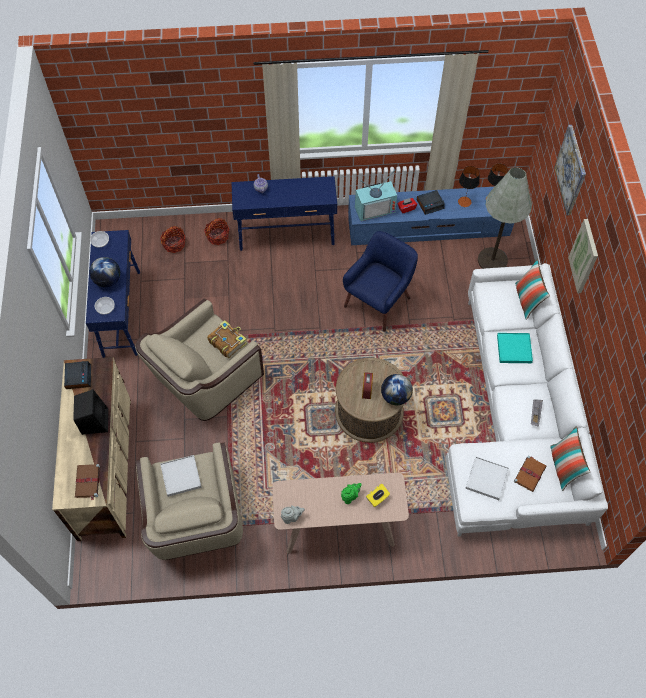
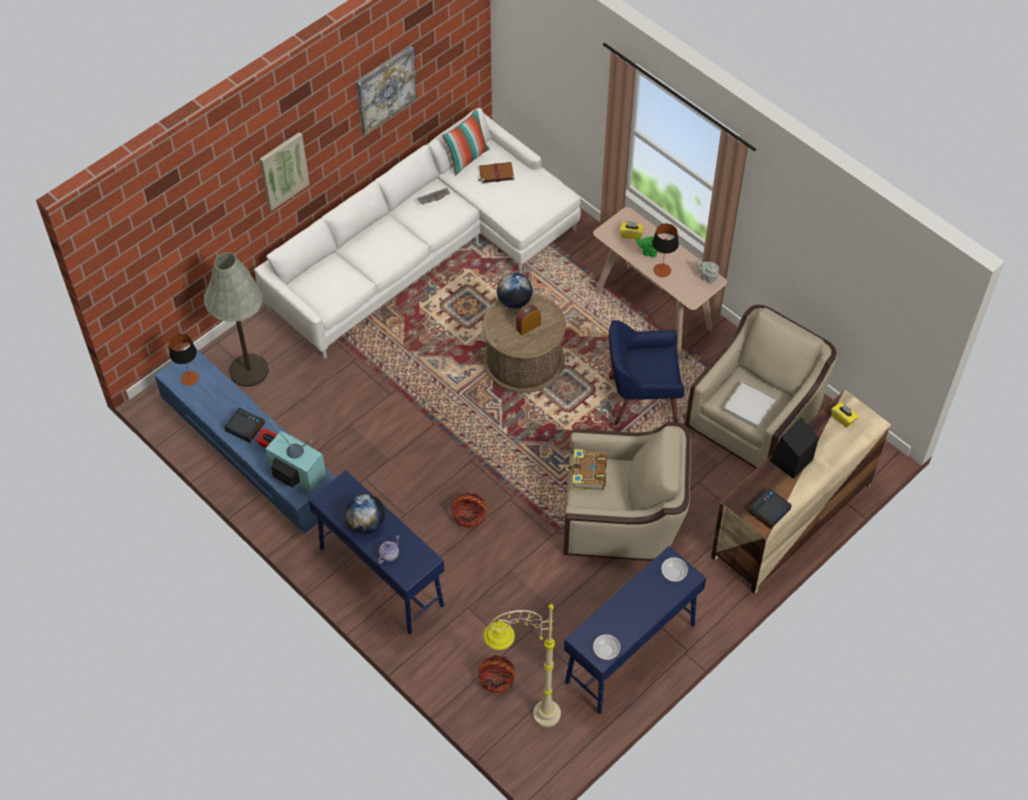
camera: 130 degrees left, 5 degrees down
brown book [75,464,100,500] -> yellow tissue box [831,402,859,428]
globe [89,257,120,287] -> globe moved to [345,494,386,534]
basket [204,218,229,245] -> basket moved to [451,492,487,528]
blue armchair [343,231,418,332] -> blue armchair moved to [609,320,685,425]
table lamp [458,166,480,207] -> table lamp moved to [652,224,679,277]
white tray [465,457,509,500] -> none
turquoise tray [497,333,533,363] -> none
pillow [515,259,550,320] -> none
picture [554,125,586,215] -> picture moved to [356,46,417,135]
none -> beige floor lamp [483,602,561,728]

